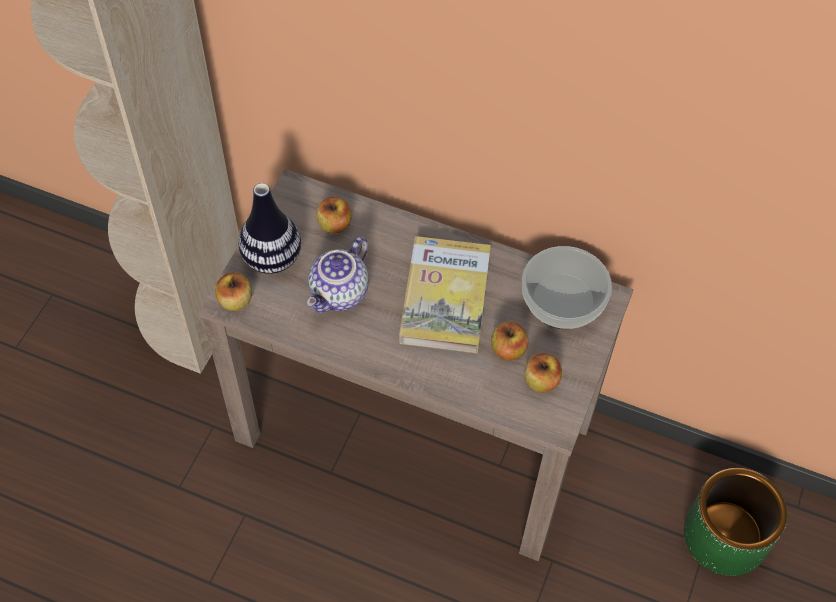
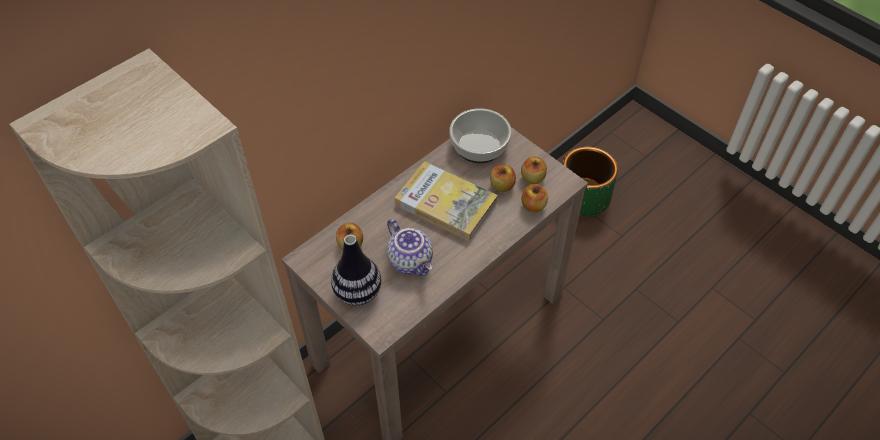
camera: 65 degrees left, 5 degrees down
apple [215,272,252,311] -> apple moved to [521,184,548,213]

